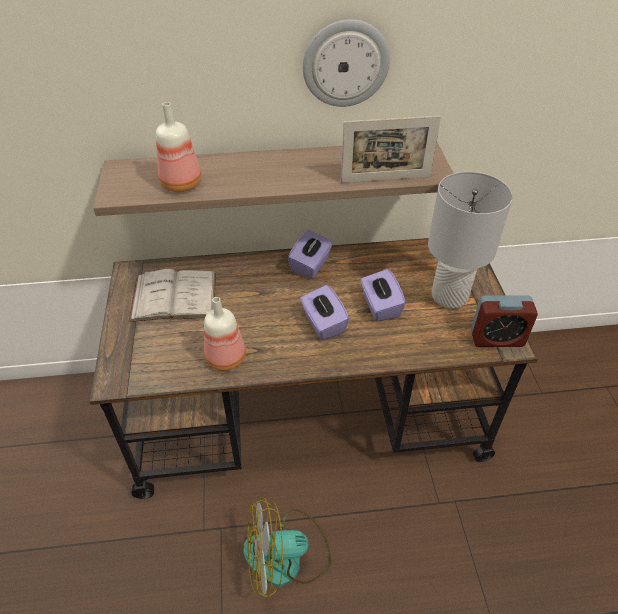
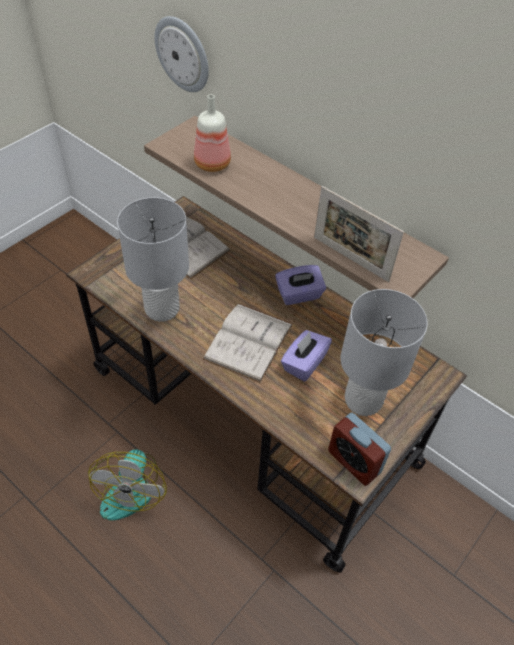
camera: 45 degrees right, 5 degrees up
bottle [204,297,246,371] -> grey table lamp [117,197,189,322]
fan [243,497,331,598] -> fan turned 120 degrees counterclockwise [88,449,167,520]
purple tissue box [300,285,350,340] -> white book [202,303,293,383]
wall clock [303,19,390,107] -> wall clock moved to [155,16,209,92]

